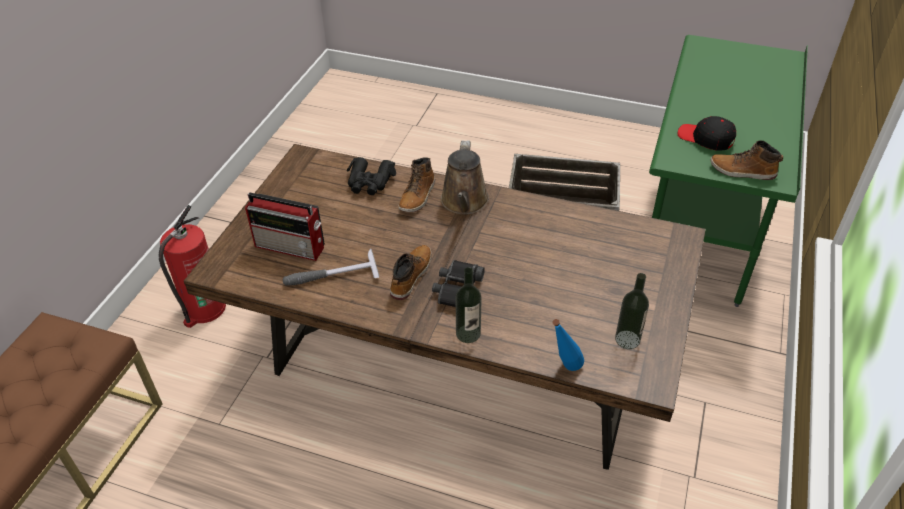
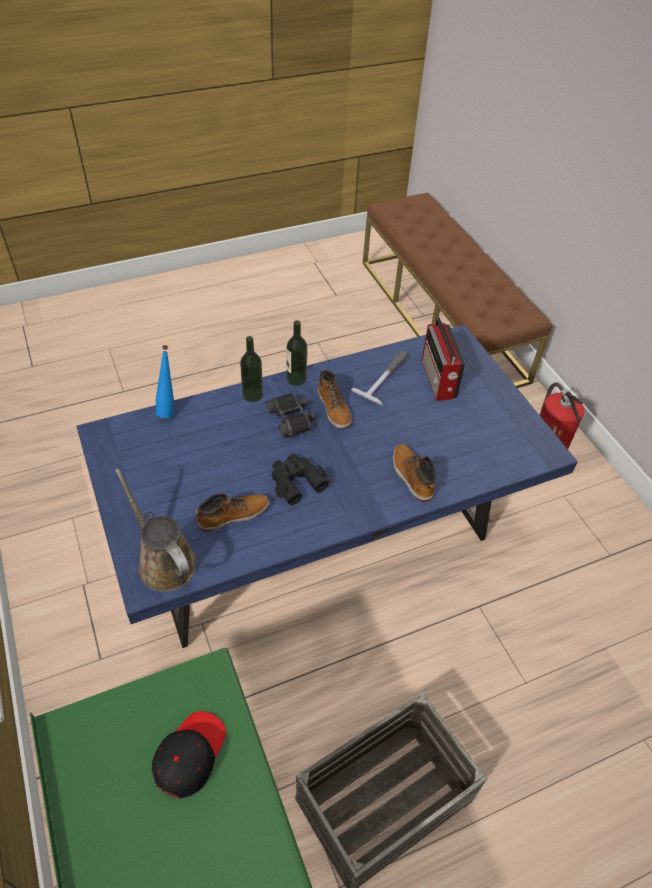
camera: 135 degrees right, 5 degrees up
brown dining table [184,144,706,470] -> blue dining table [76,325,578,648]
radio [245,193,325,261] -> radio turned 75 degrees counterclockwise [422,317,465,401]
black binoculars [347,157,396,195] -> black binoculars moved to [271,454,330,505]
brown watering can [441,140,489,215] -> brown watering can moved to [115,468,196,592]
bottle [615,273,649,349] -> bottle moved to [287,320,307,386]
black cap [678,116,736,151] -> black cap turned 60 degrees counterclockwise [152,711,226,798]
boot [711,141,783,180] -> boot moved to [195,493,269,532]

